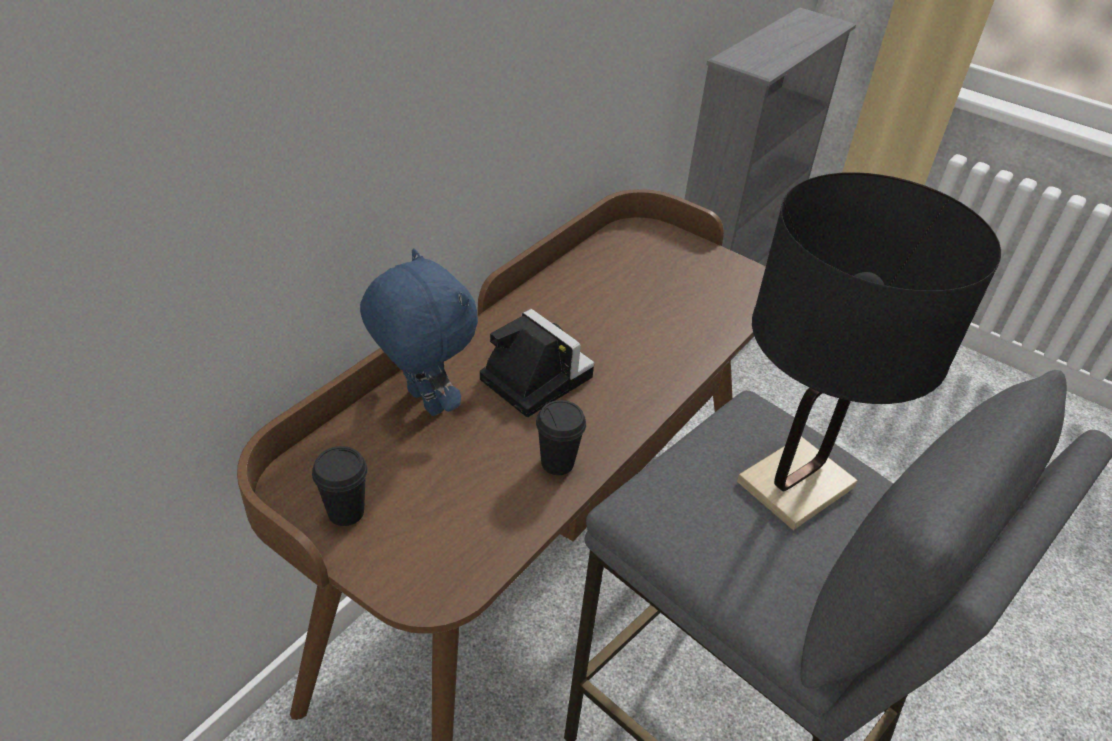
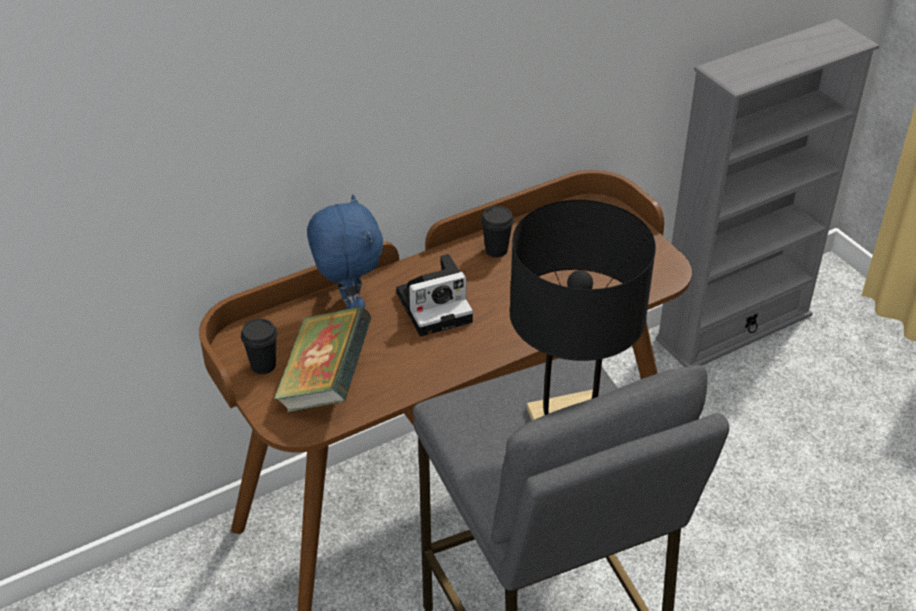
camera: 25 degrees right, 0 degrees up
camera [480,309,595,417] -> camera turned 90 degrees clockwise [396,254,473,336]
black cup [536,400,586,475] -> black cup moved to [481,206,514,257]
none -> book [274,306,372,412]

